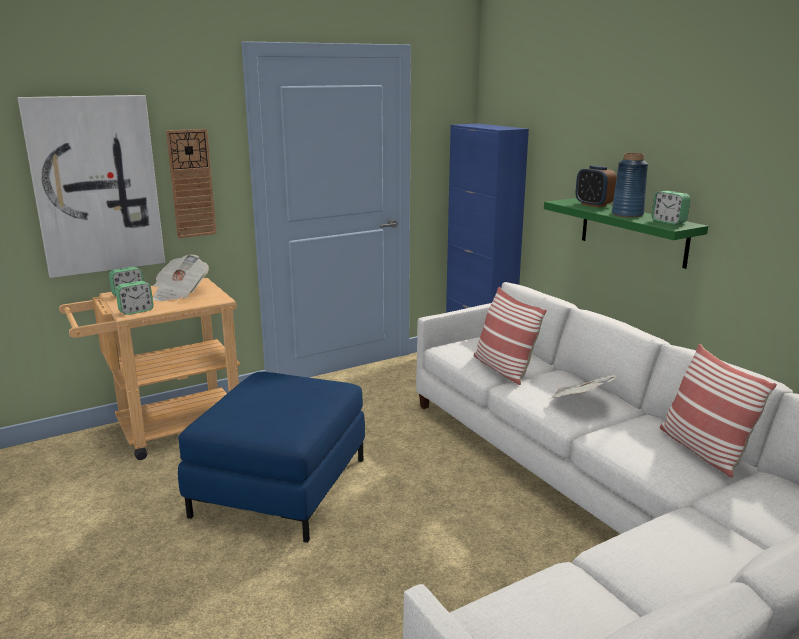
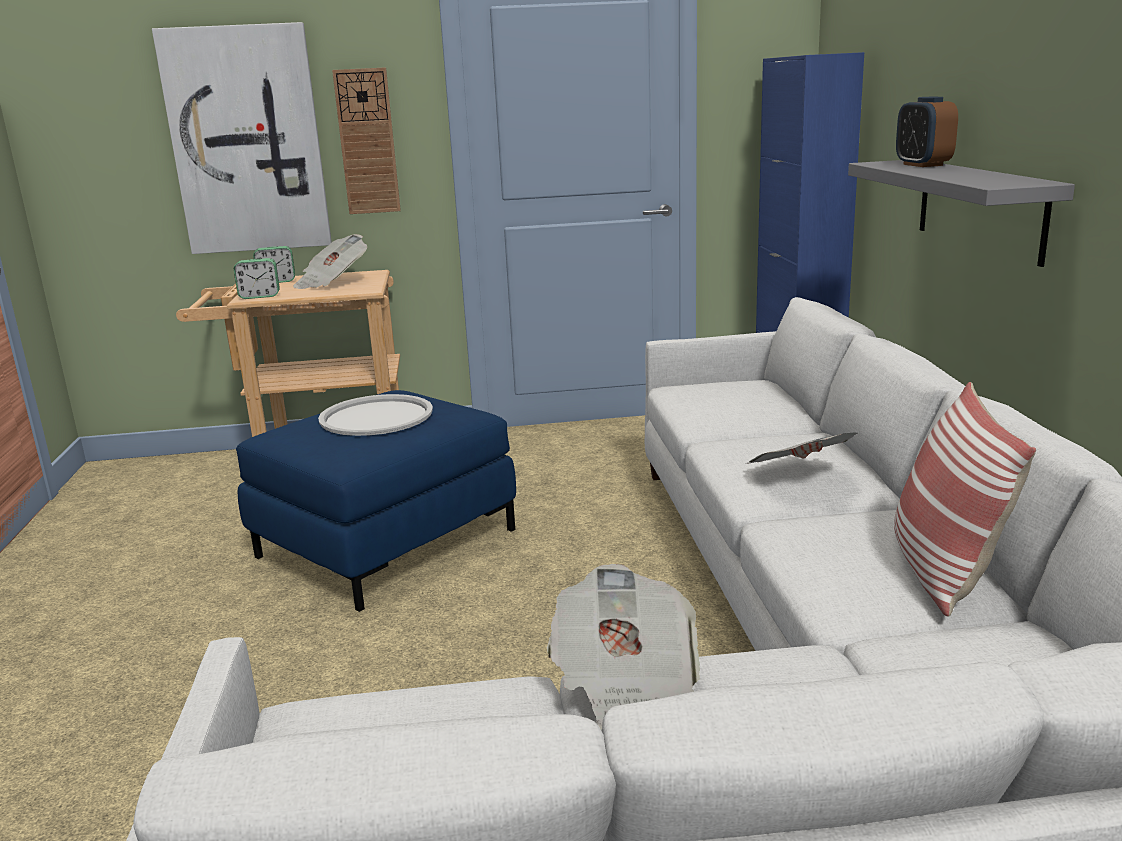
camera: 25 degrees right, 0 degrees up
pillow [474,287,547,385] -> none
green shelf [544,198,708,269] -> grey shelf [848,160,1075,267]
blue vase [612,153,648,218] -> none
alarm clock [652,191,691,224] -> none
none -> white tray [318,394,433,436]
none -> newspaper [546,564,700,730]

